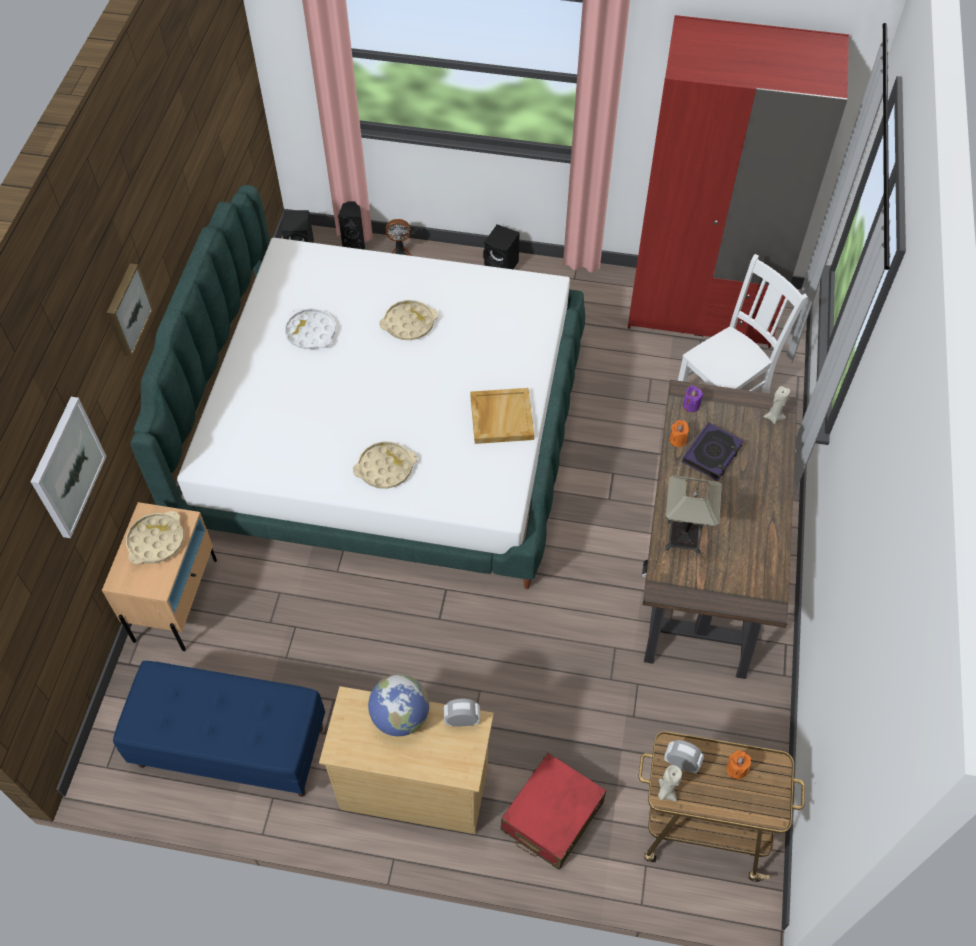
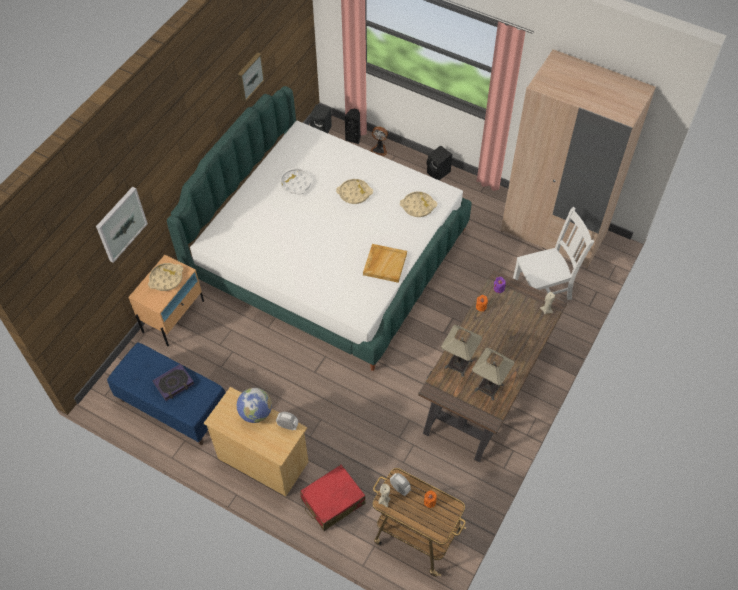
camera: 20 degrees right, 0 degrees up
picture [107,263,153,357] -> picture moved to [238,52,265,102]
beige tray [353,441,417,489] -> beige tray moved to [400,192,437,217]
red wardrobe [628,15,849,348] -> beige wardrobe [501,49,656,269]
book [682,422,744,481] -> book moved to [152,364,194,401]
none -> table lamp [472,347,515,401]

